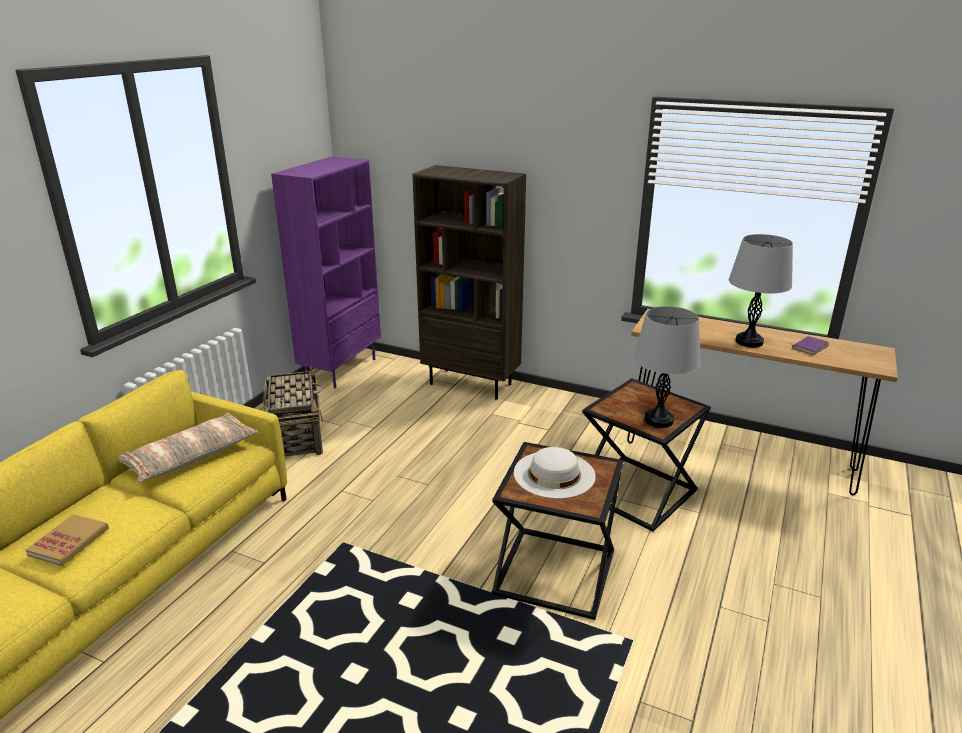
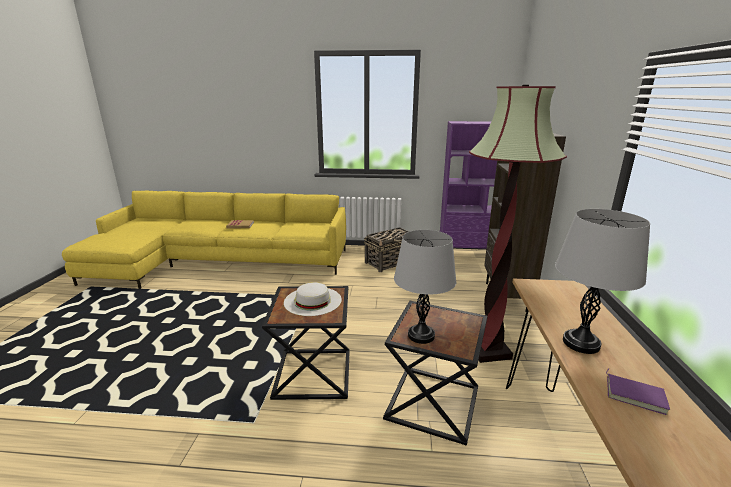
camera: 70 degrees right, 5 degrees down
pillow [117,413,258,482] -> none
none -> floor lamp [469,85,567,363]

